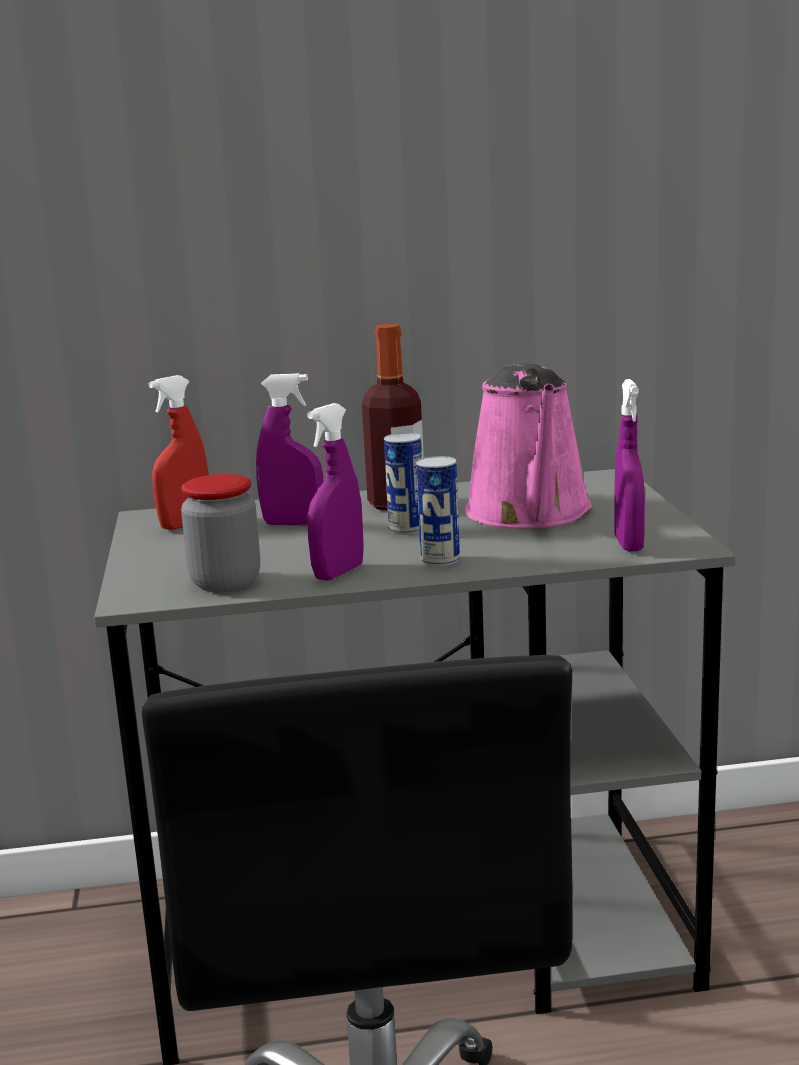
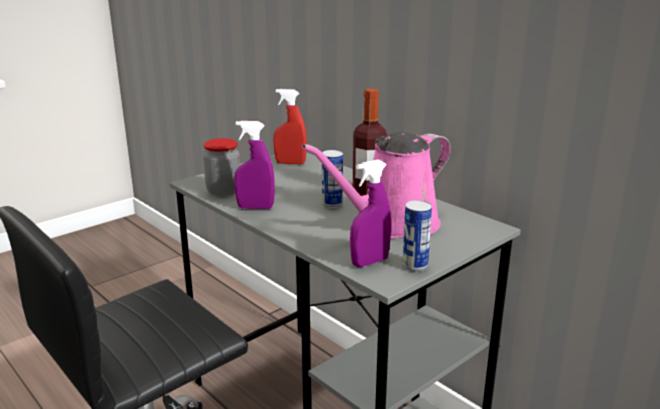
camera: 55 degrees right, 5 degrees up
purple spray bottle [256,373,323,525] -> none
can [416,456,460,567] -> can moved to [402,200,432,272]

